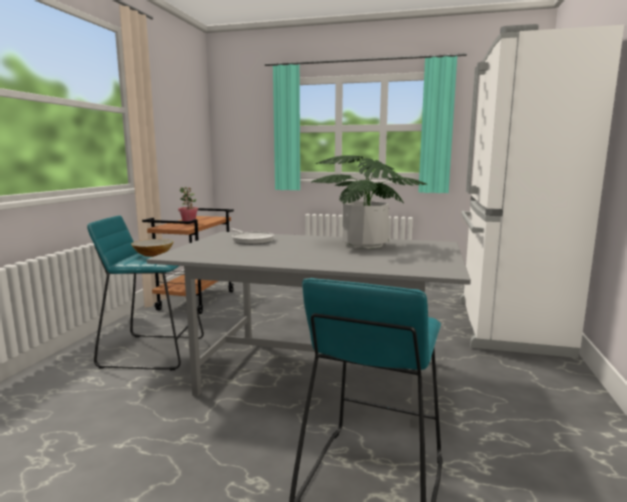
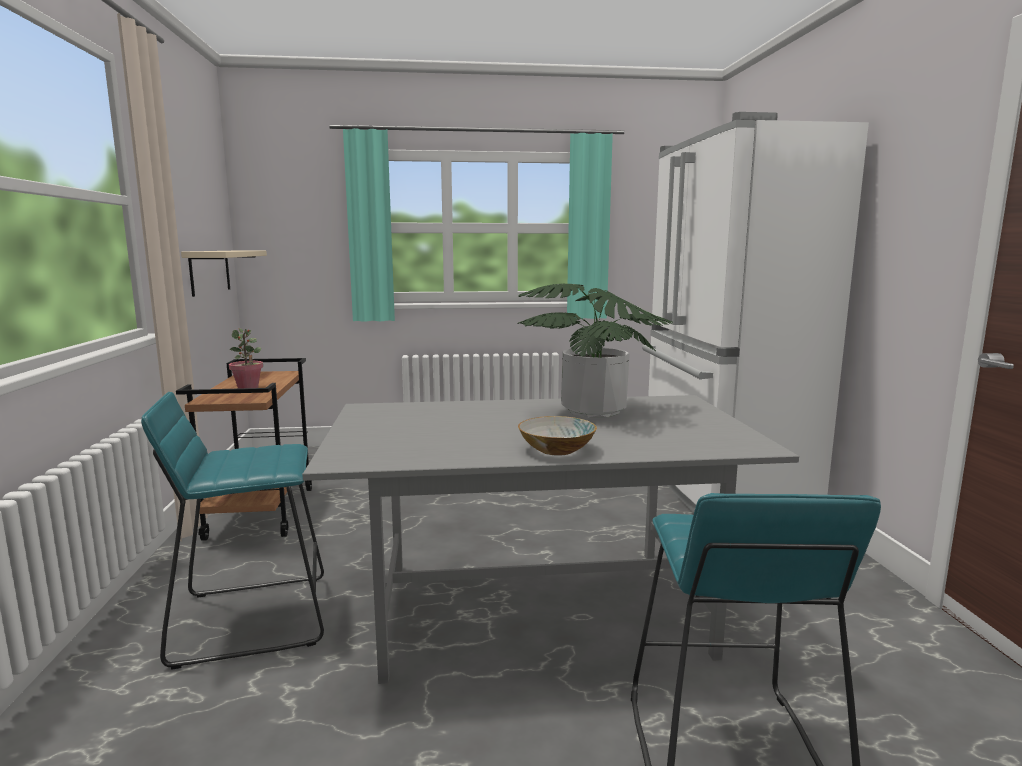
camera: 20 degrees left, 0 degrees up
bowl [131,239,174,257] -> bowl moved to [518,416,597,456]
frying pan [230,229,274,245] -> none
none -> beige shelf [181,251,267,297]

